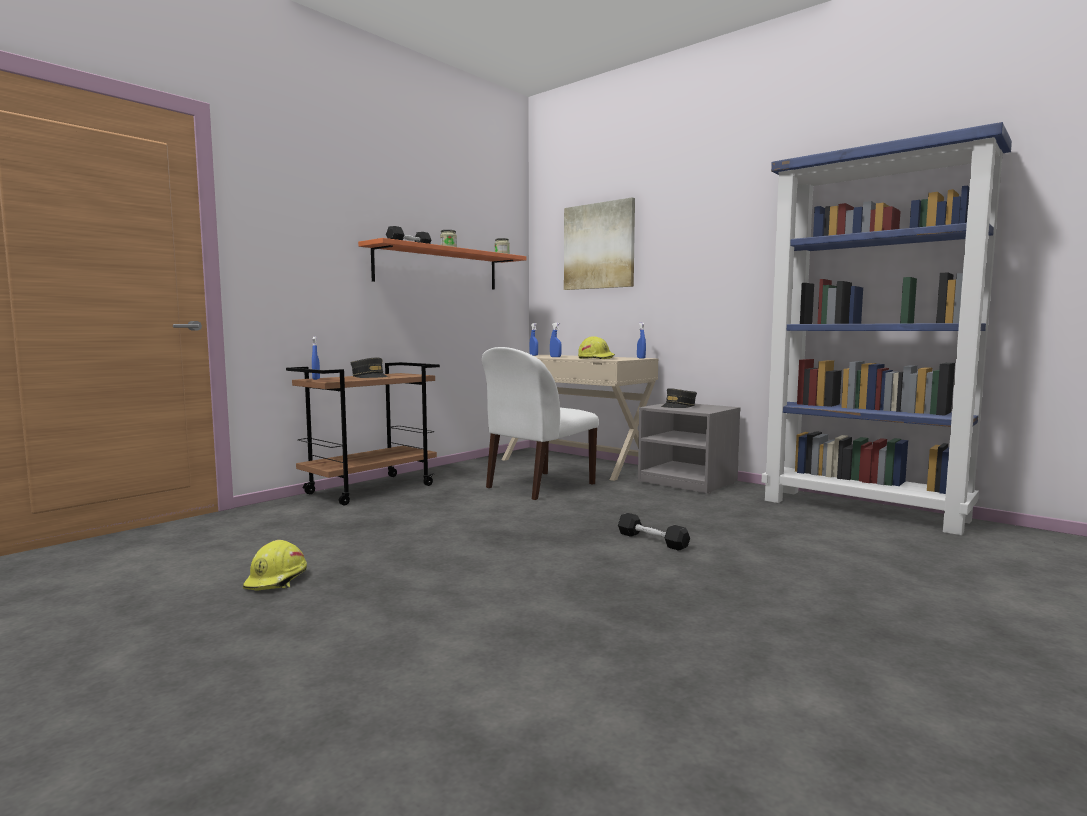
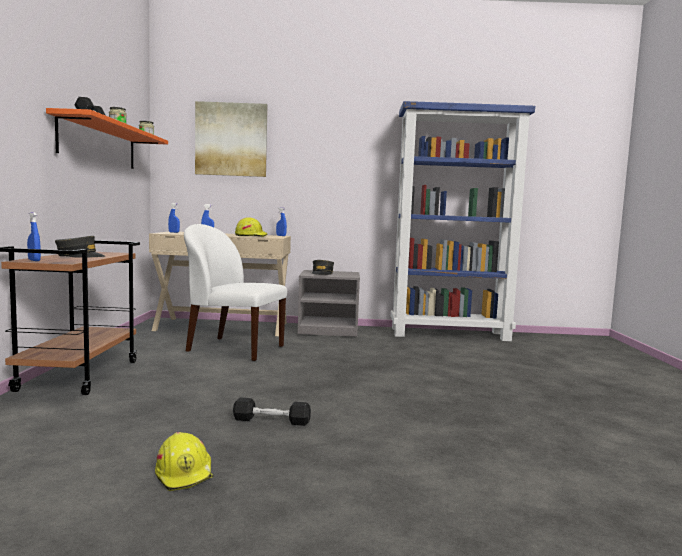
camera: 40 degrees left, 0 degrees up
white chair [482,347,599,500] -> white chair turned 105 degrees clockwise [184,224,287,361]
black dumbbell [618,513,690,551] -> black dumbbell moved to [233,397,311,426]

